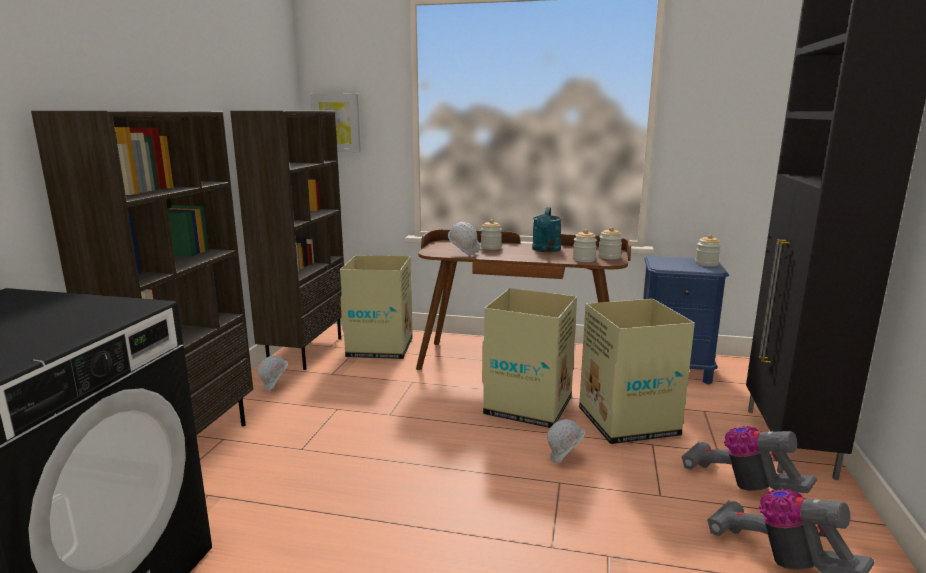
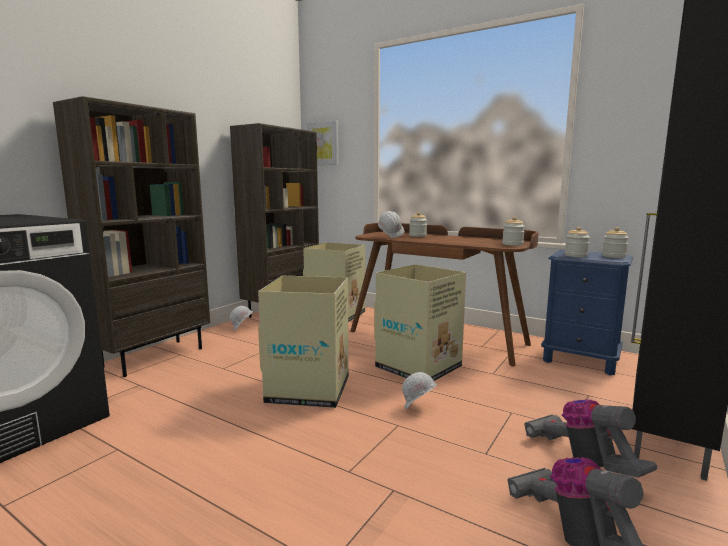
camera: 20 degrees right, 5 degrees down
turquoise watering can [532,207,562,252] -> none
jar [573,229,597,262] -> jar moved to [565,227,590,257]
cardboard box [579,299,695,444] -> cardboard box moved to [258,276,349,408]

